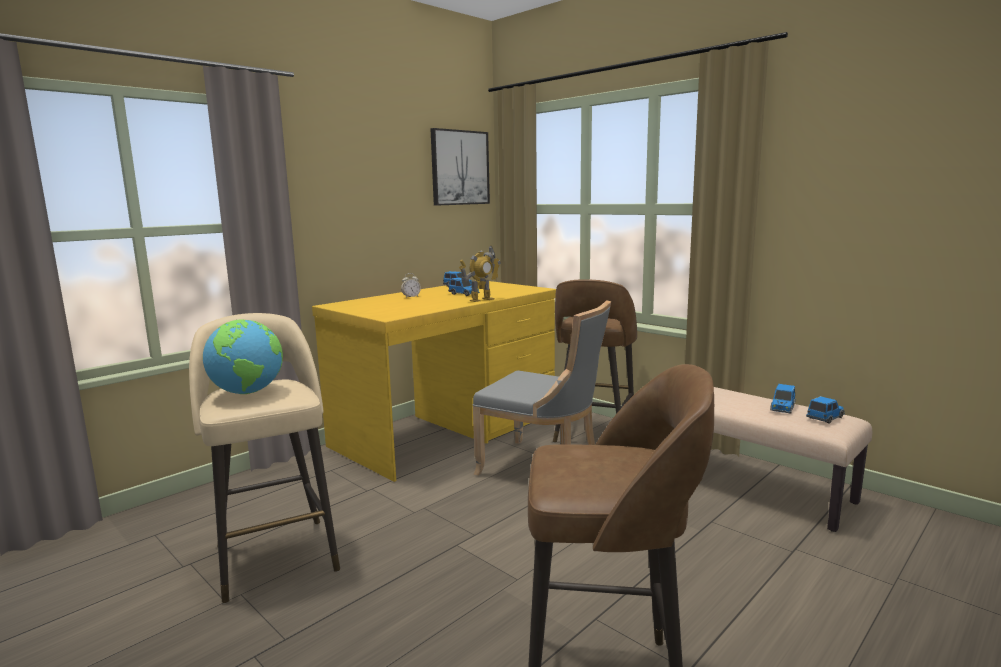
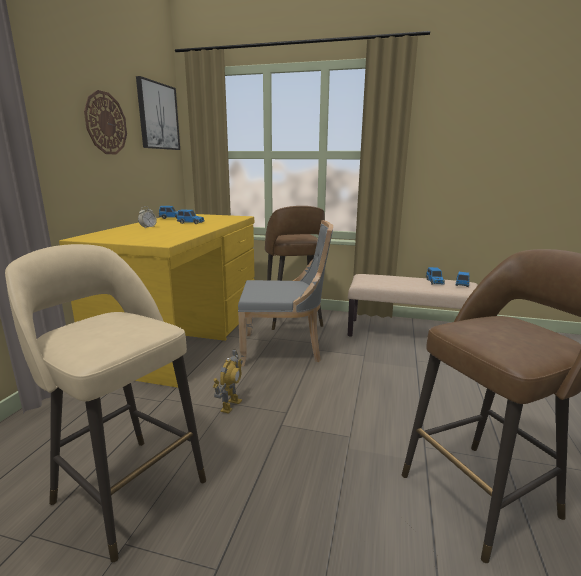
camera: 30 degrees left, 5 degrees up
globe [203,319,283,394] -> none
toy robot [459,246,501,302] -> toy robot moved to [213,349,243,414]
none -> wall clock [84,90,127,155]

